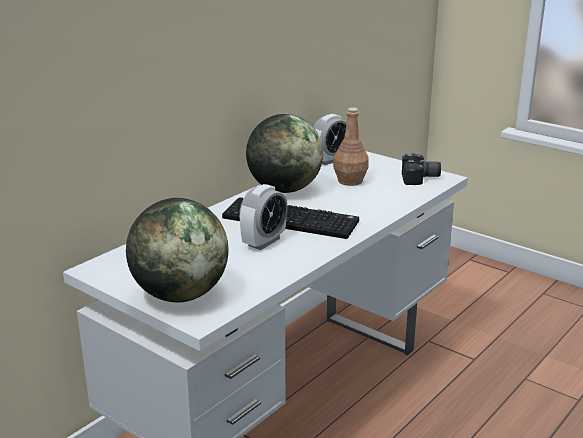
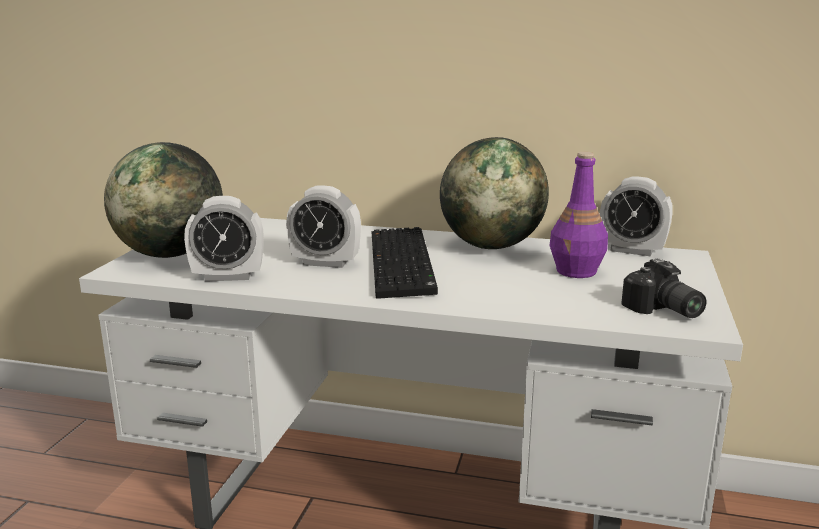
camera: 65 degrees right, 5 degrees down
brown bottle [333,107,369,186] -> purple bottle [550,152,608,278]
none -> alarm clock [184,196,264,282]

